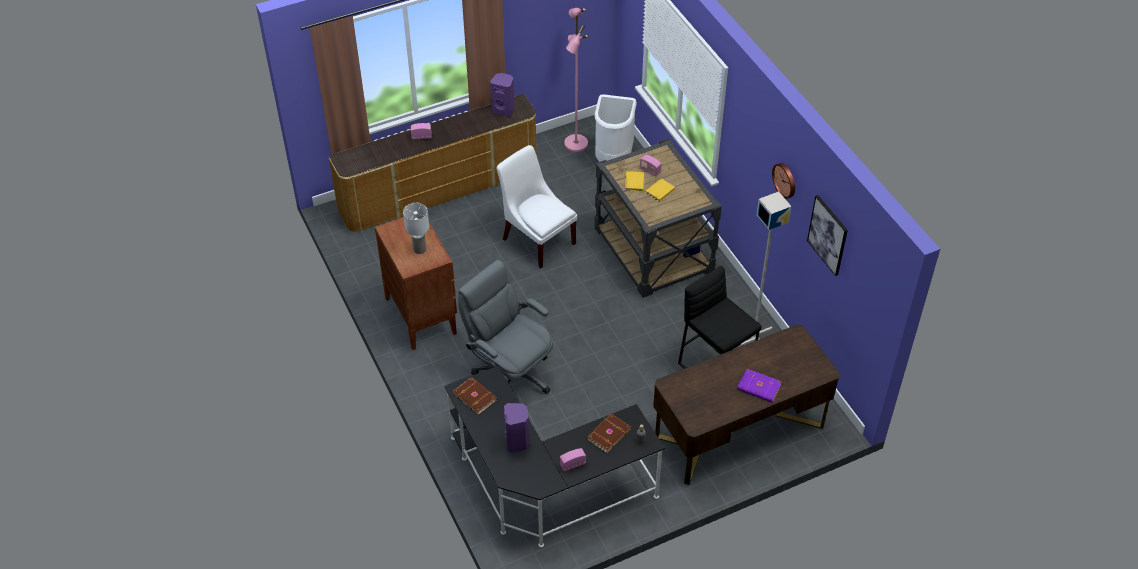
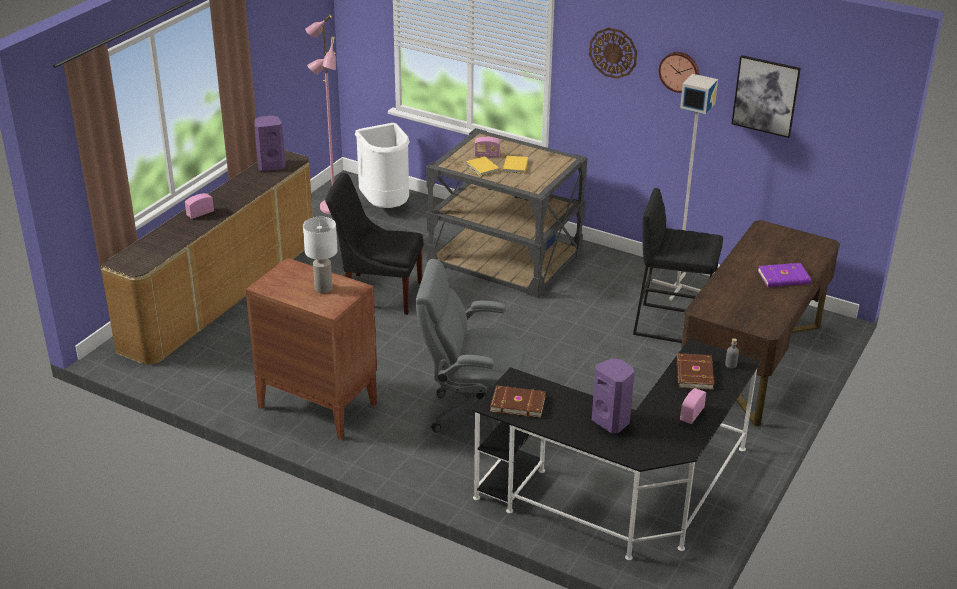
camera: 35 degrees left, 15 degrees down
white chair [496,145,577,268] -> black chair [325,173,423,315]
none -> wall clock [589,28,637,79]

